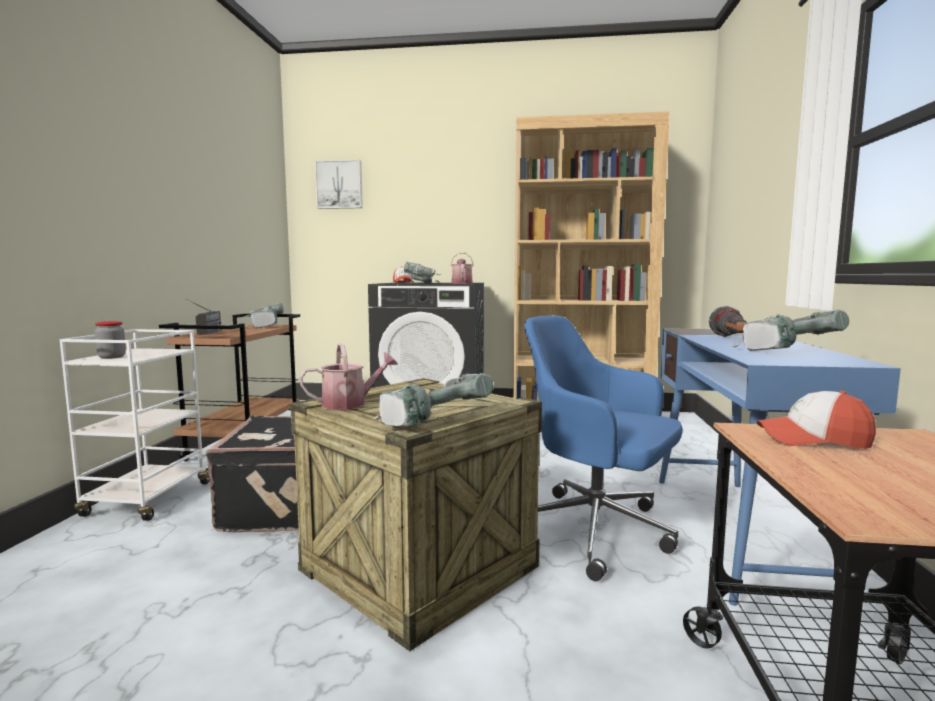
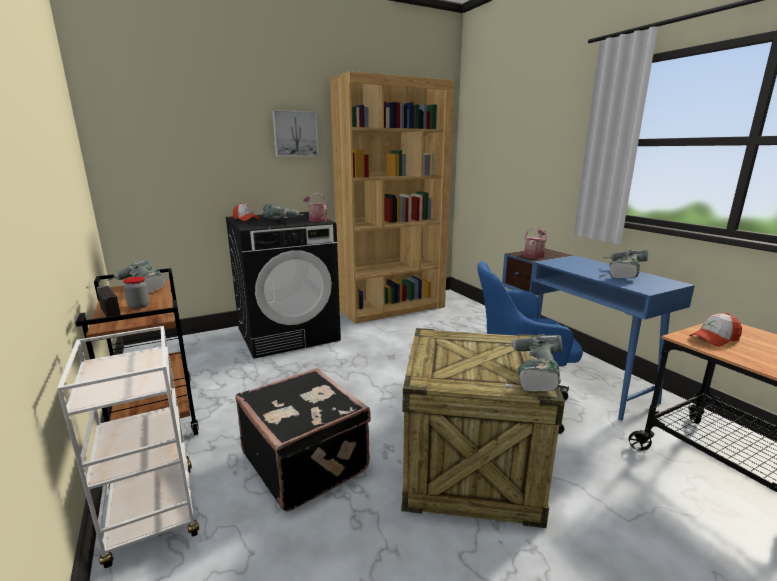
camera: 35 degrees left, 10 degrees up
jar [95,321,126,359] -> jar moved to [123,277,150,309]
watering can [299,343,398,410] -> watering can moved to [524,227,547,259]
picture [315,160,363,209] -> picture moved to [272,110,318,157]
flashlight [709,306,747,337] -> none

